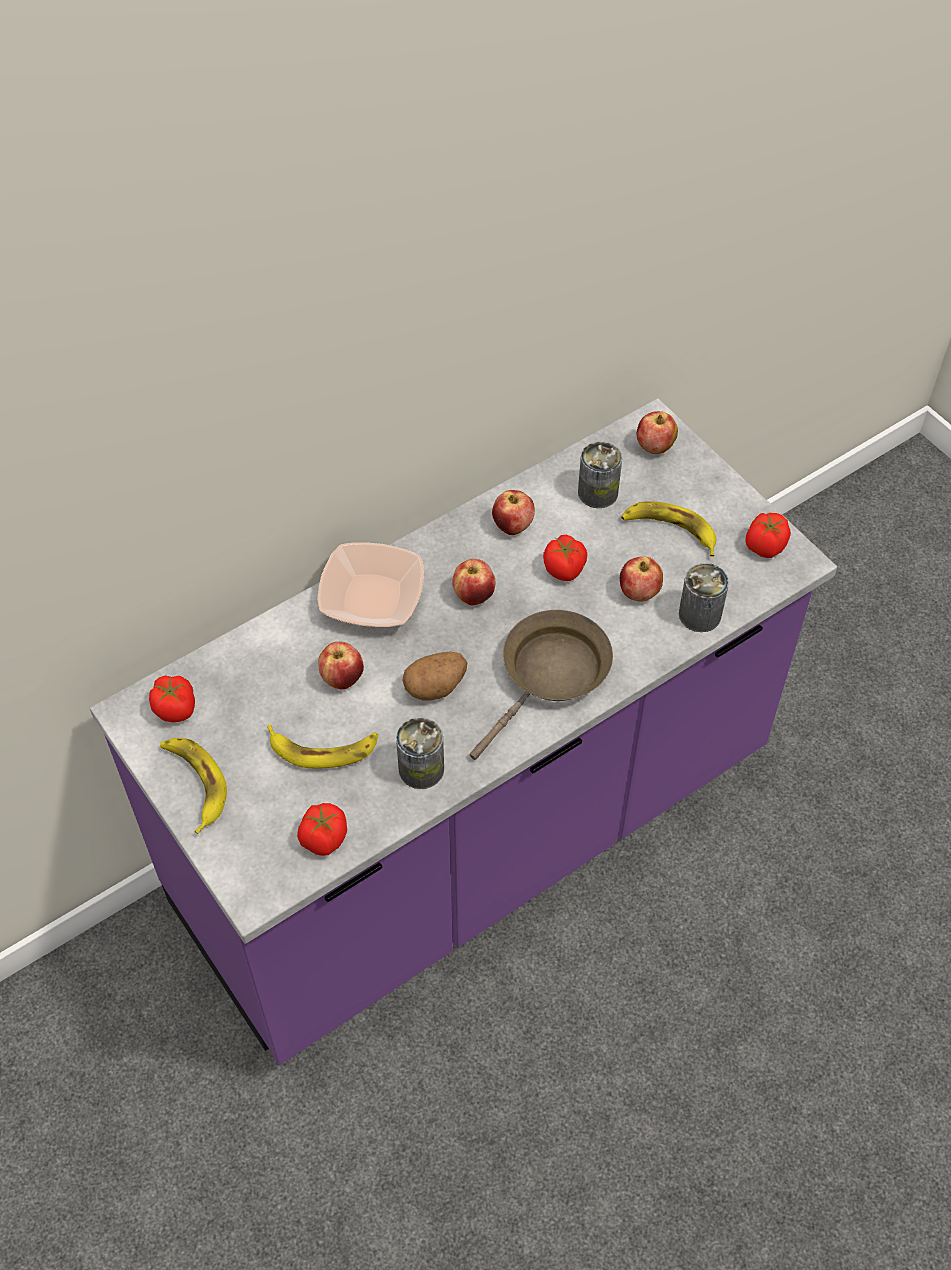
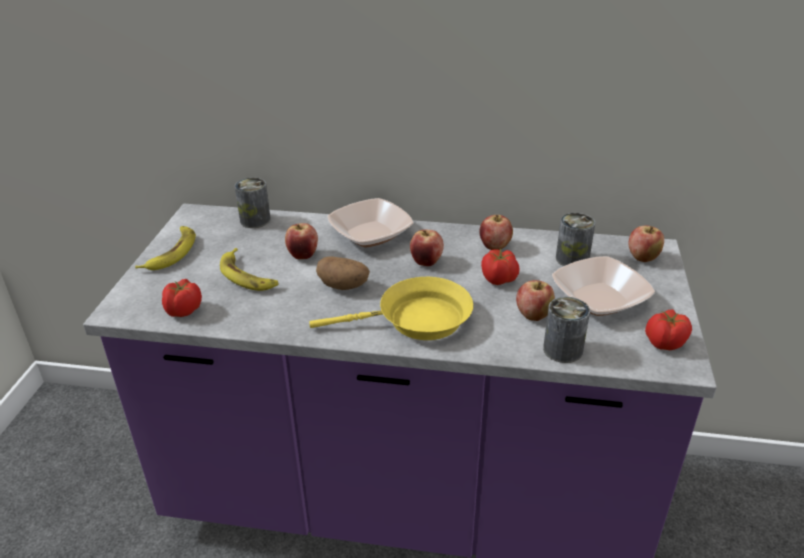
camera: 45 degrees right, 20 degrees down
tomato [149,676,195,722] -> none
can [396,717,444,789] -> can moved to [235,178,271,228]
brown frying pan [470,610,613,760] -> yellow frying pan [310,277,473,340]
banana [621,502,716,557] -> bowl [552,256,655,316]

